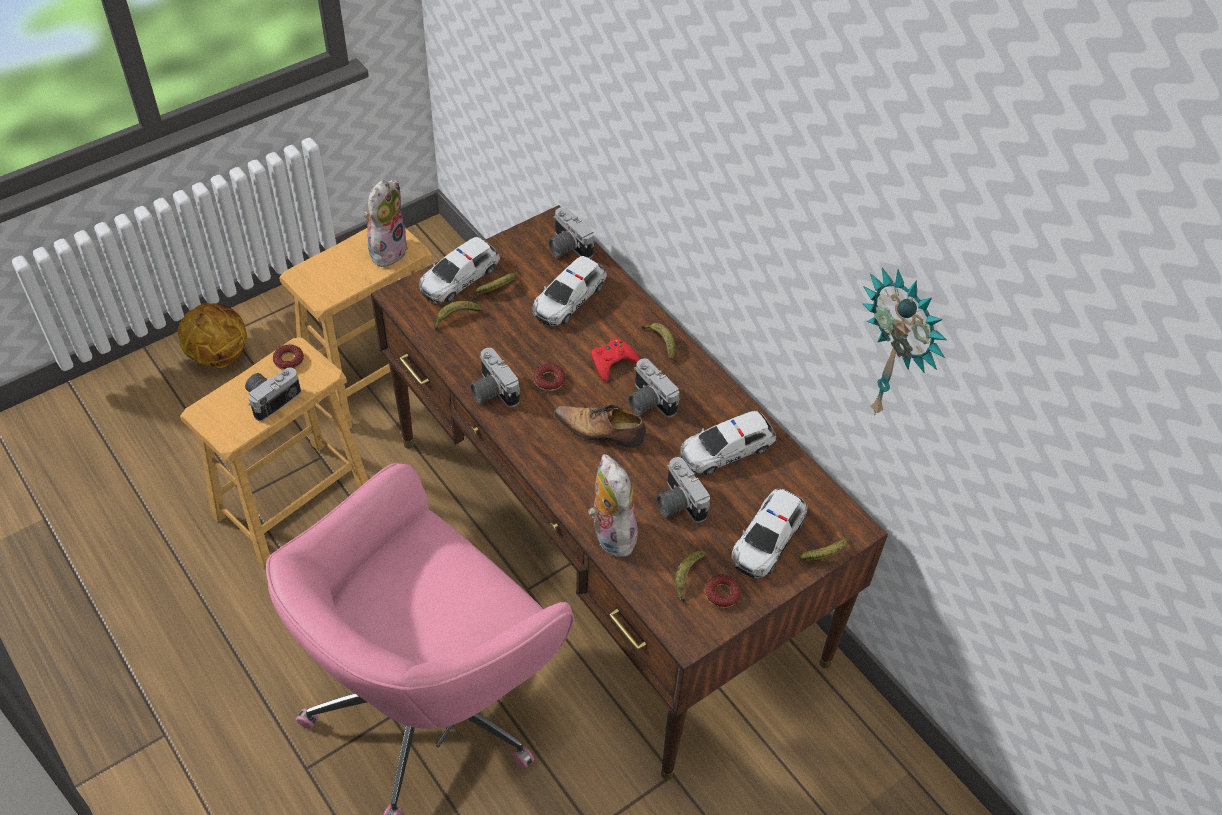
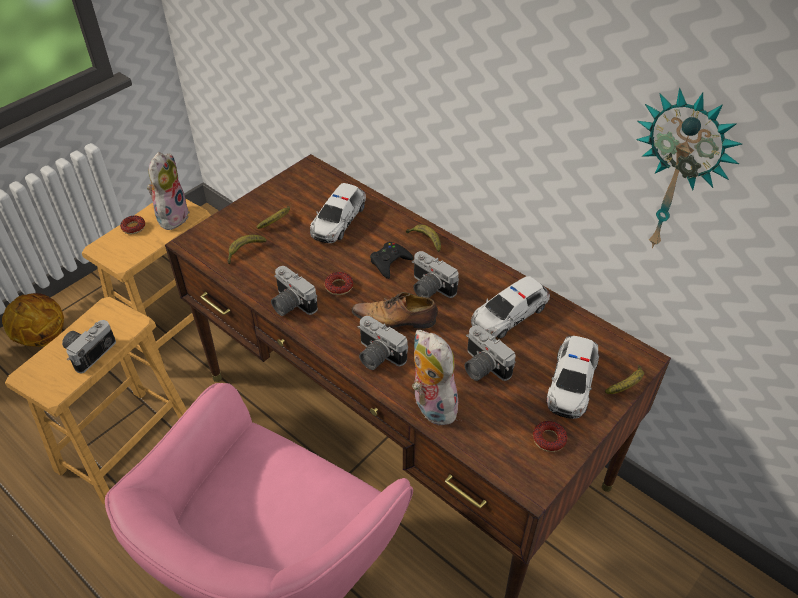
camera: 10 degrees left, 5 degrees down
donut [273,344,304,370] -> donut moved to [120,215,145,234]
toy car [419,237,500,303] -> none
camera [548,207,595,259] -> camera moved to [357,316,408,370]
red game controller [591,338,640,382] -> black game controller [370,242,413,279]
banana [676,550,706,603] -> none

